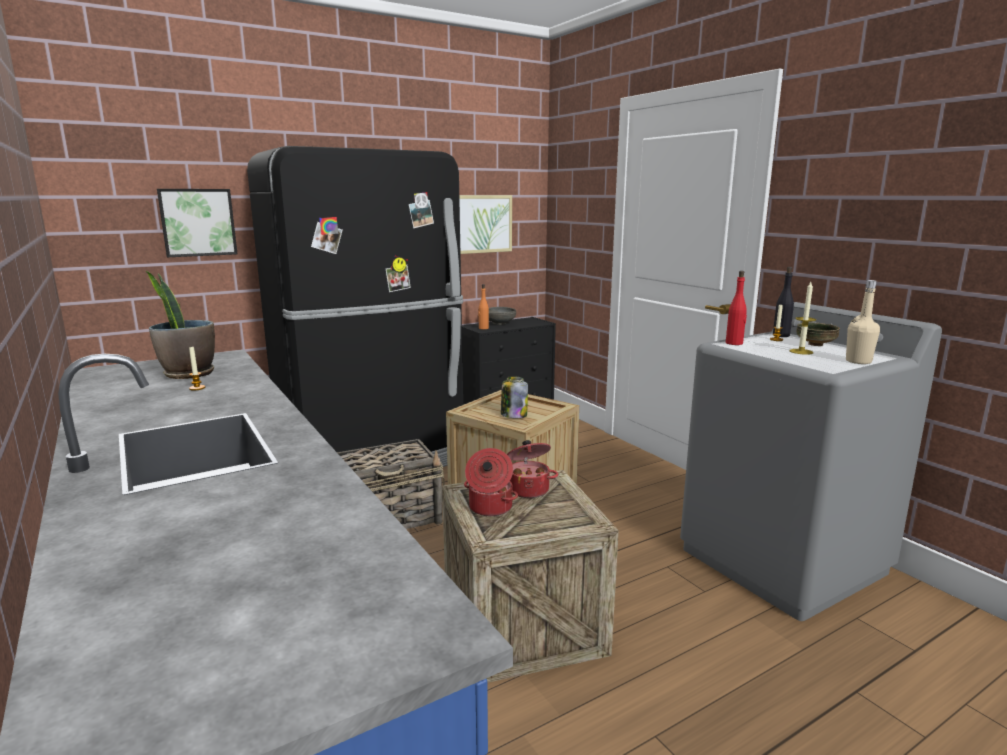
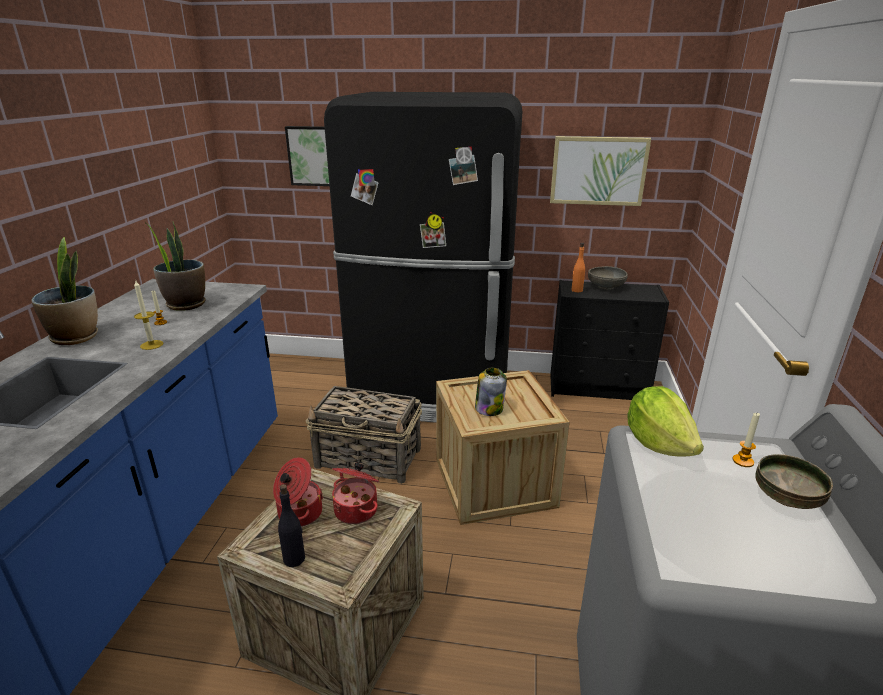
camera: 40 degrees right, 10 degrees up
red bottle [726,271,747,345] -> lettuce [627,386,704,456]
black bottle [773,267,794,337] -> black bottle moved to [278,484,305,567]
candle [790,282,816,355] -> candle moved to [134,279,164,350]
beige bottle [846,280,880,364] -> none
none -> potted plant [31,237,98,345]

